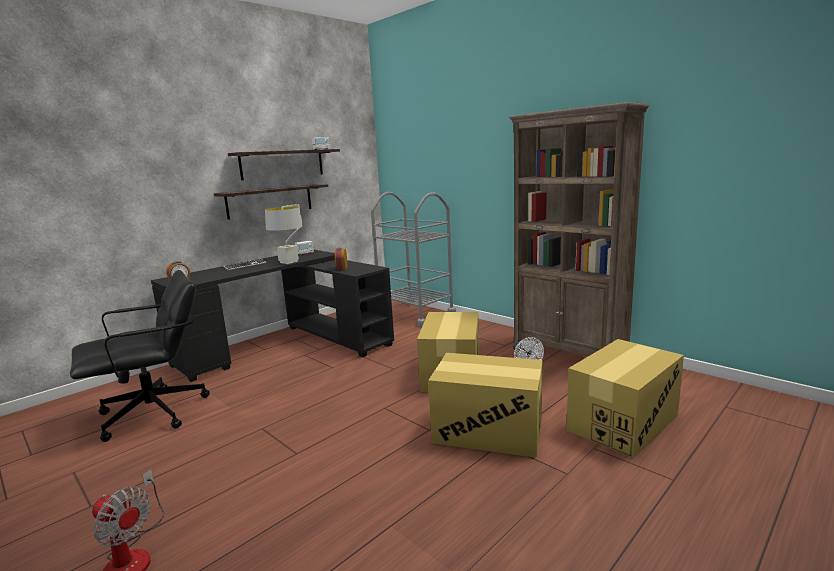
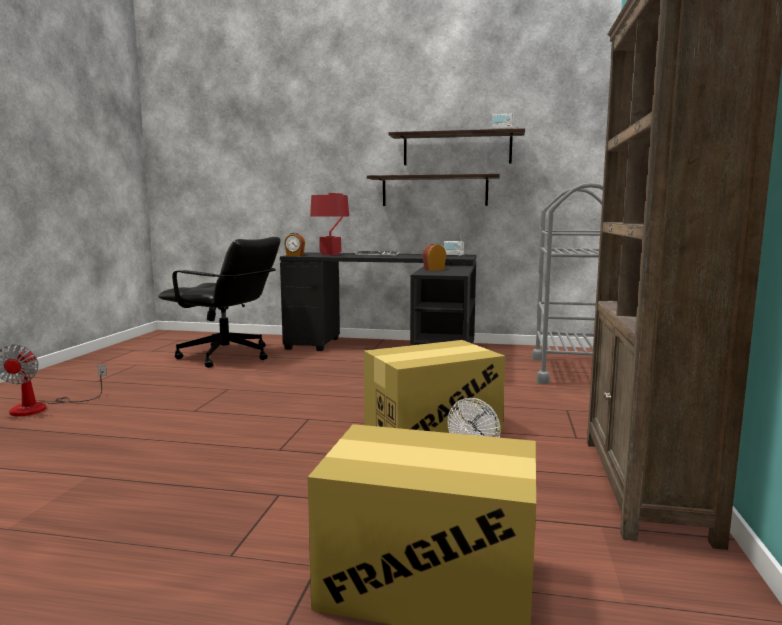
camera: 55 degrees right, 5 degrees down
grey table lamp [265,204,303,264] -> none
cardboard box [428,353,543,458] -> none
none -> red table lamp [310,193,349,255]

